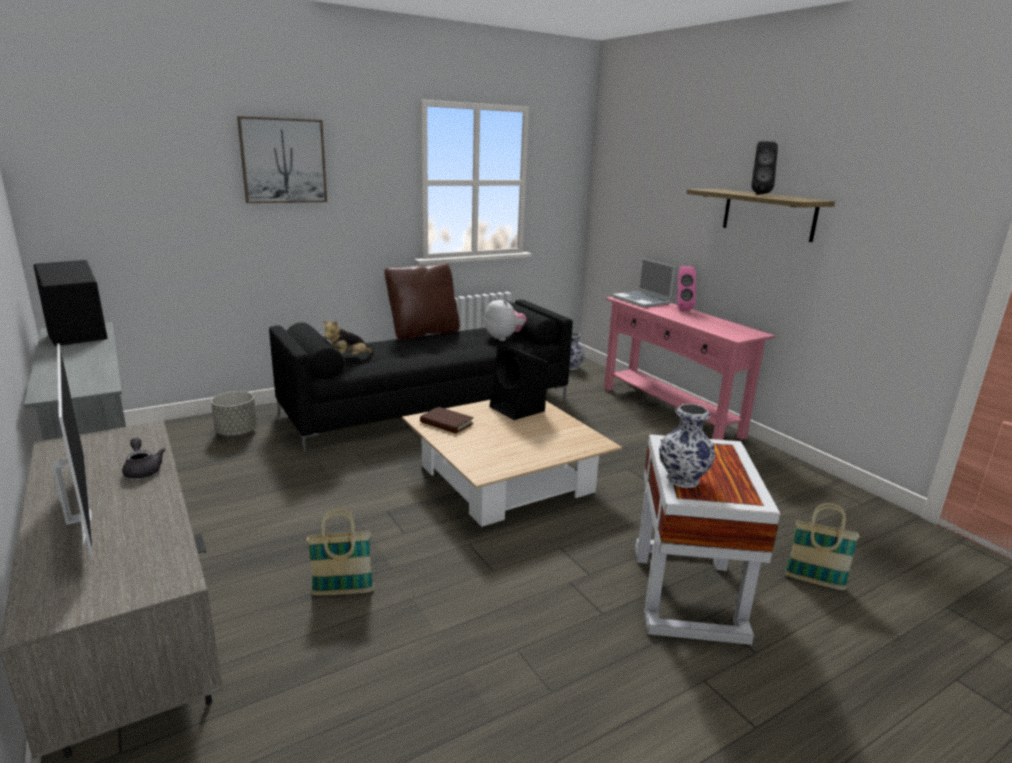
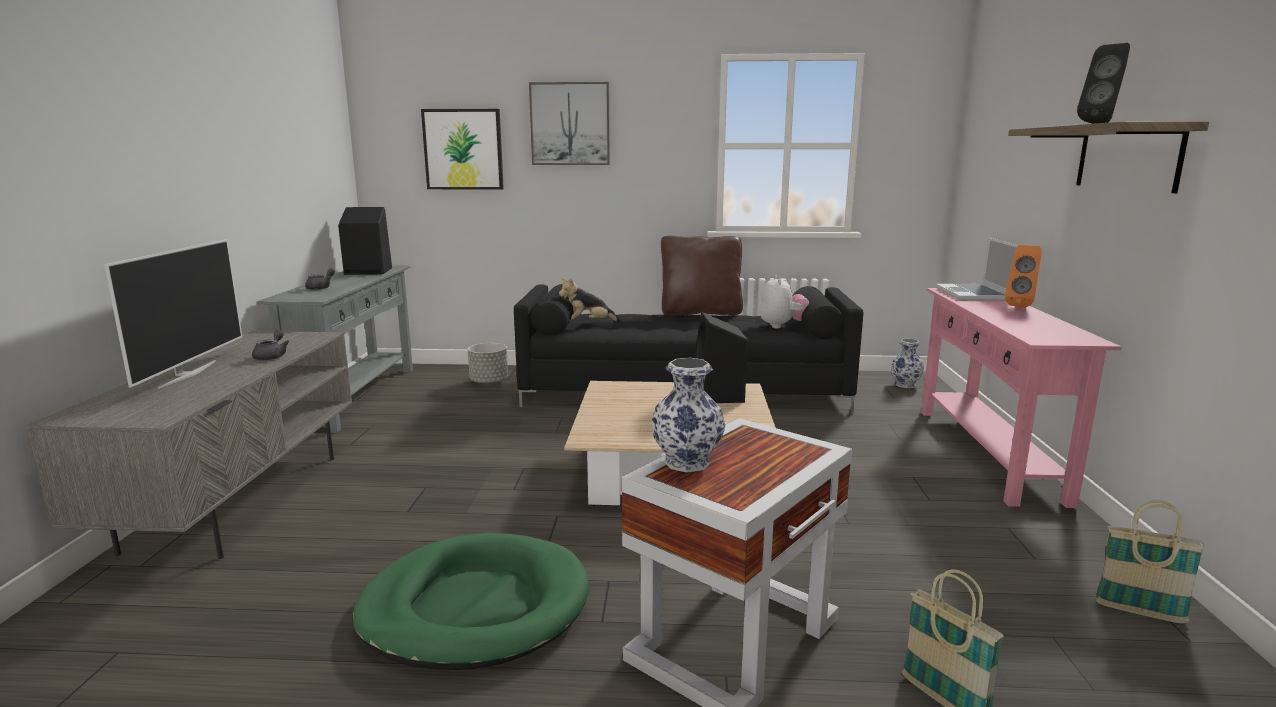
camera: 35 degrees right, 5 degrees down
basket [307,509,374,595] -> basket moved to [1095,500,1205,623]
brown book [420,407,474,434] -> none
pink speaker [677,266,696,310] -> orange speaker [1005,245,1042,307]
none -> grey teapot [305,268,335,290]
none -> green dog bed [352,533,589,670]
none -> picture [421,109,504,190]

